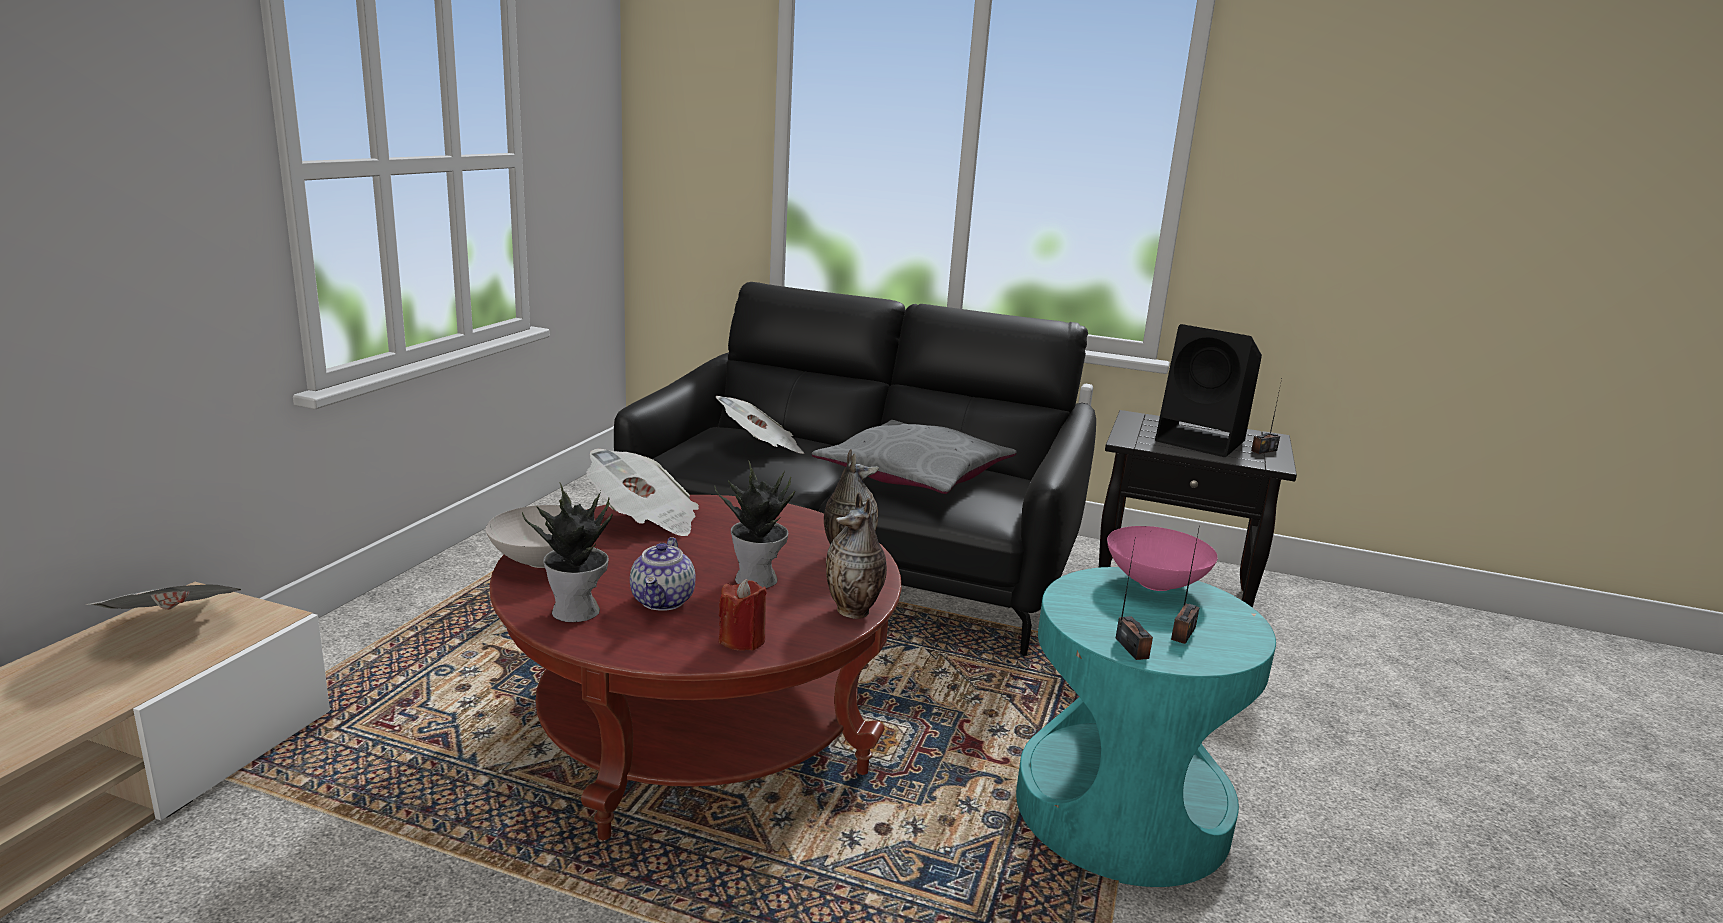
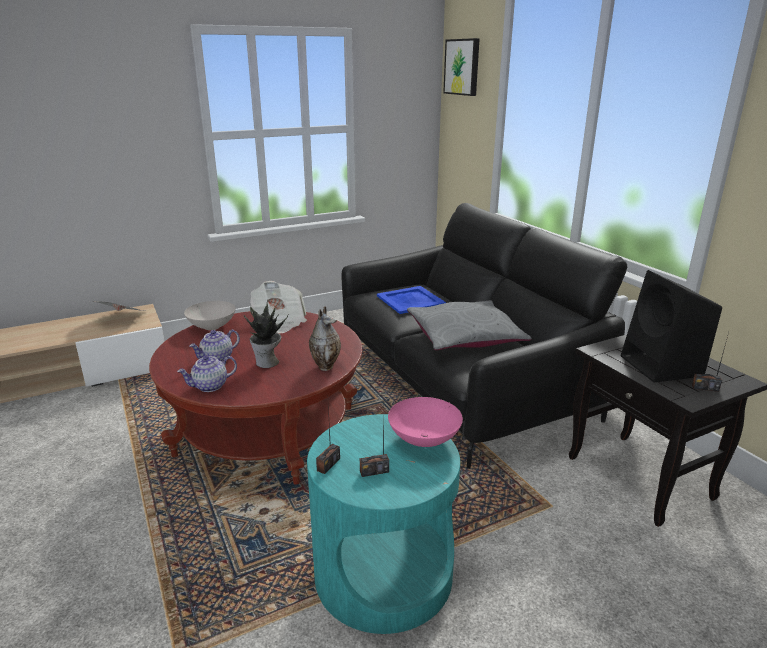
camera: 45 degrees right, 5 degrees up
potted plant [522,483,613,622] -> none
newspaper [716,396,805,454] -> blue tray [377,286,446,314]
red candle [719,579,767,651] -> teapot [177,355,237,392]
vase [826,492,887,619] -> none
none -> picture [443,38,480,96]

